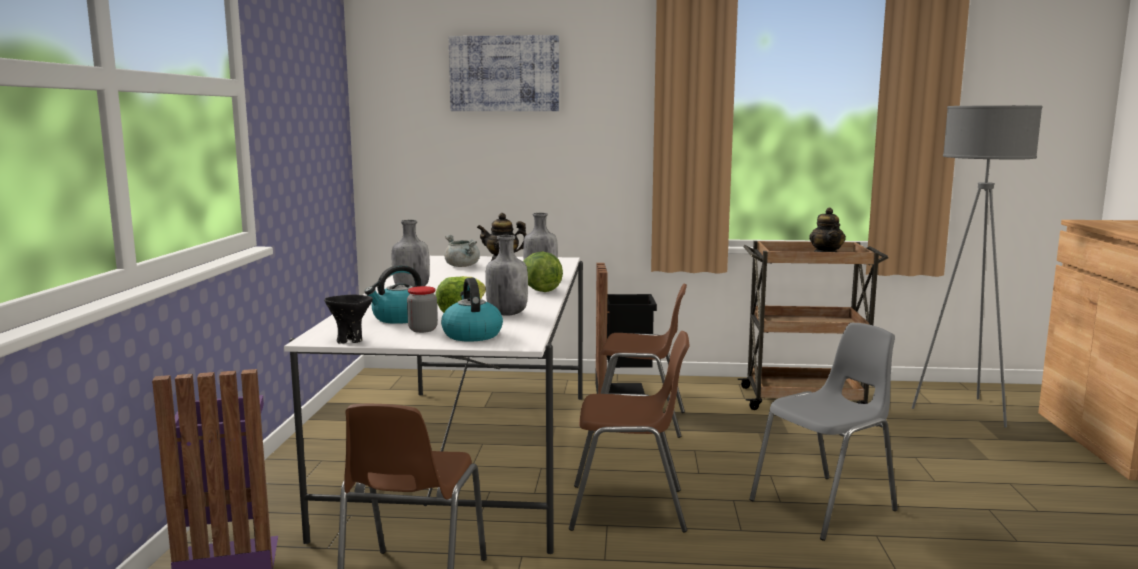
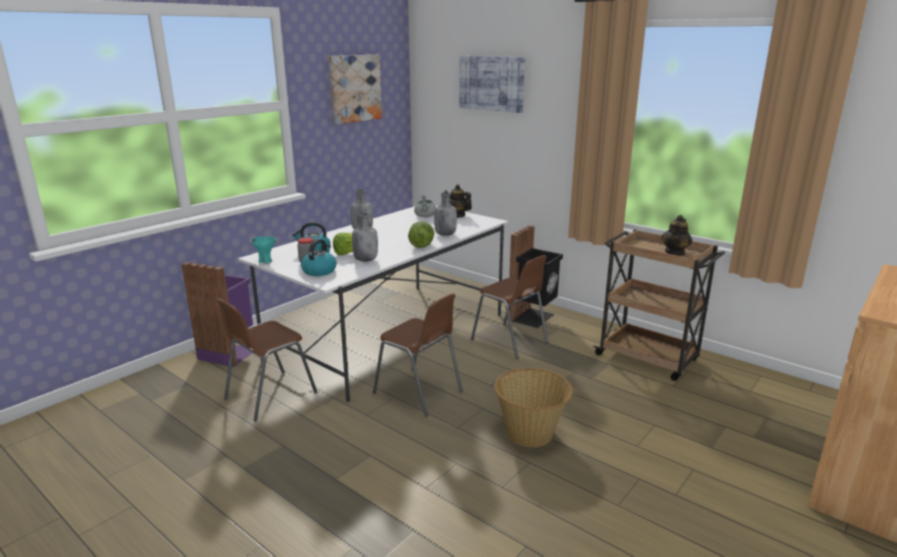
camera: 35 degrees right, 10 degrees up
black bowl [324,295,373,344] -> turquoise bowl [251,236,276,264]
grey chair [749,323,898,541] -> basket [495,368,573,447]
grey floor lamp [912,105,1043,427] -> none
none -> picture [329,55,382,124]

